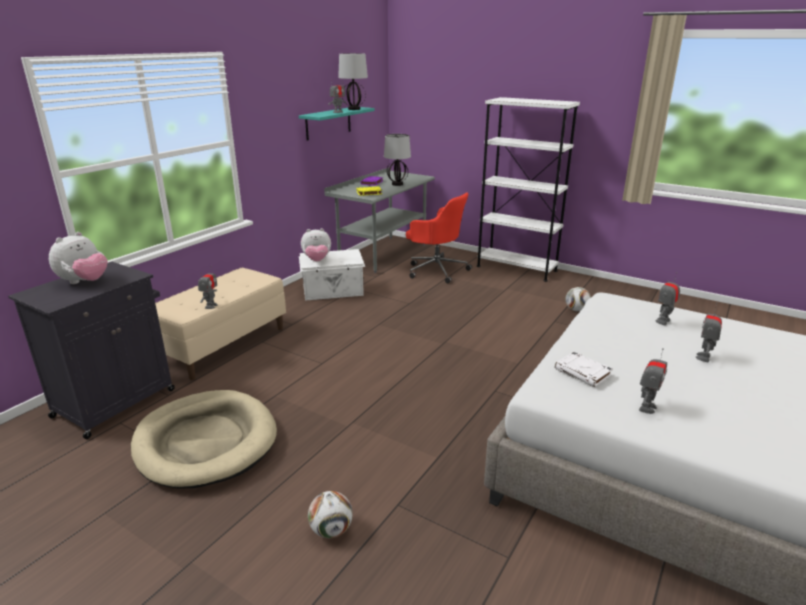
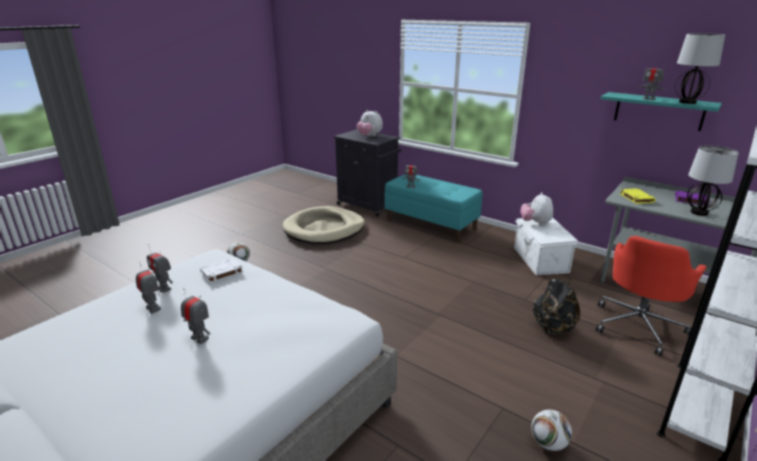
camera: 95 degrees right, 0 degrees up
beige bench [155,268,286,380] -> turquoise bench [384,174,483,242]
toy robot [655,272,680,325] -> toy robot moved to [136,262,161,314]
none -> black backpack [533,278,580,334]

